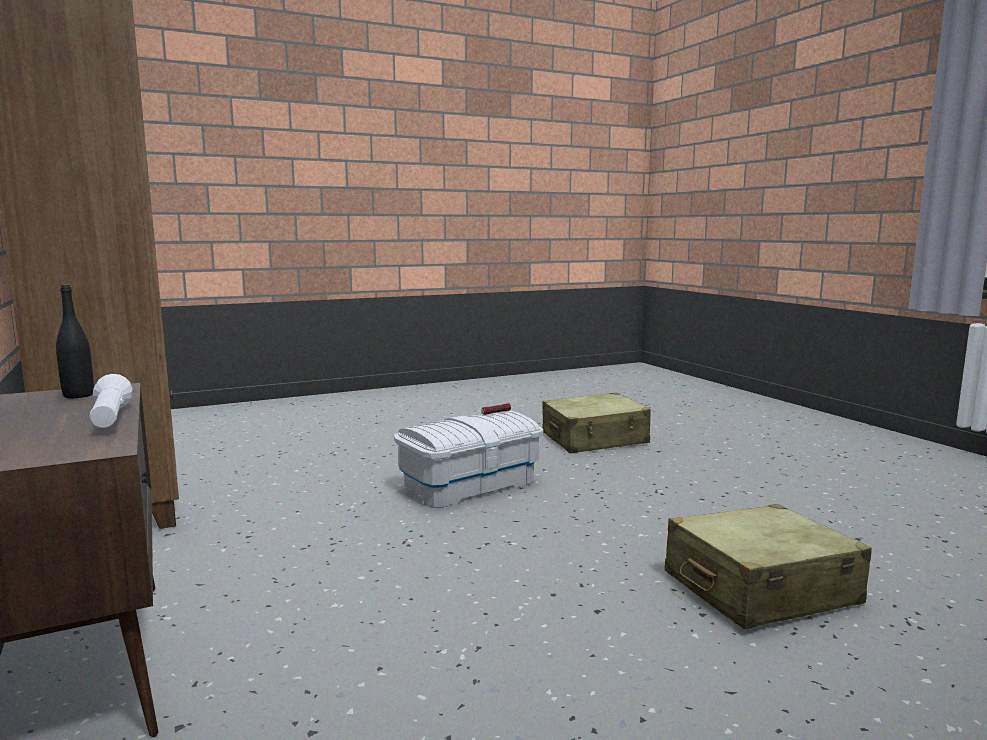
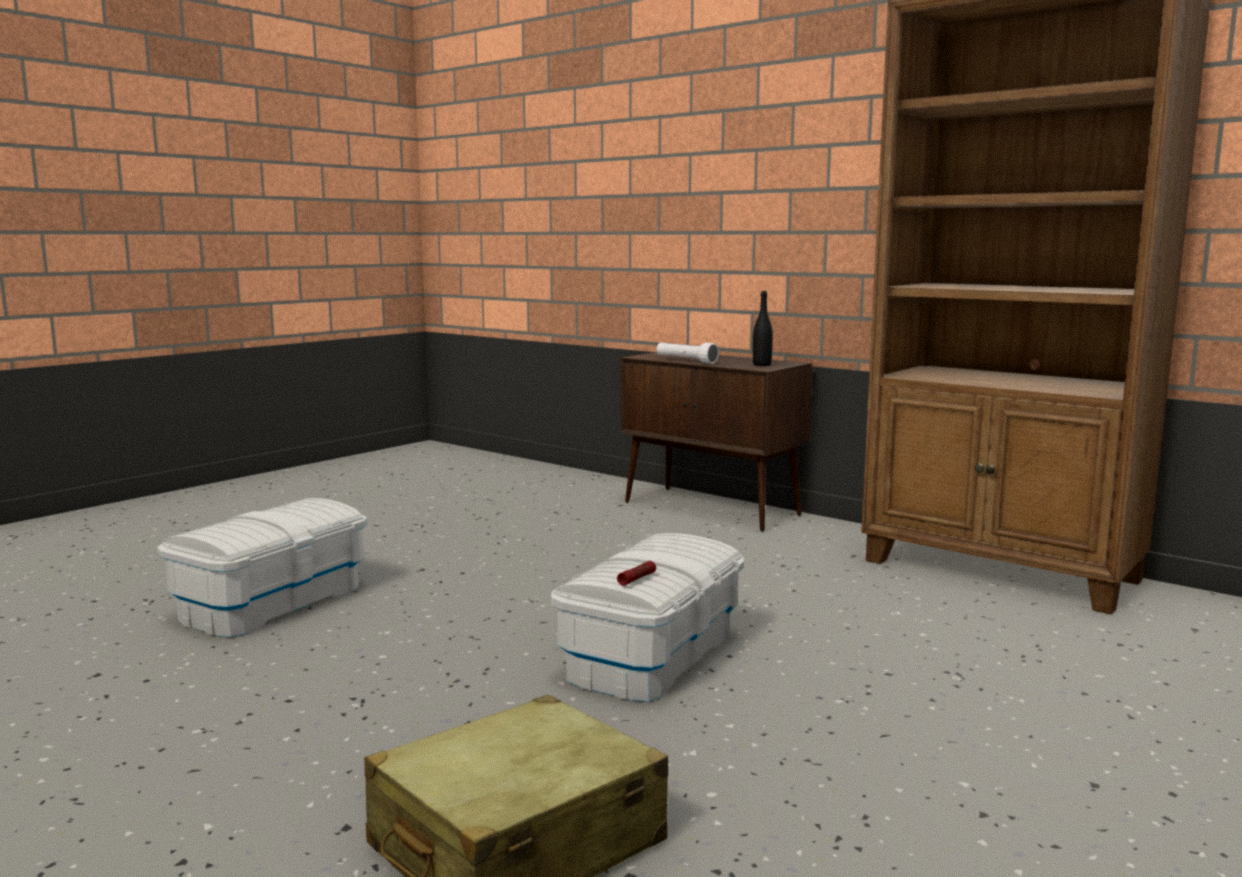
camera: 155 degrees right, 0 degrees up
beige suitcase [665,504,872,629] -> white storage box [157,498,367,638]

